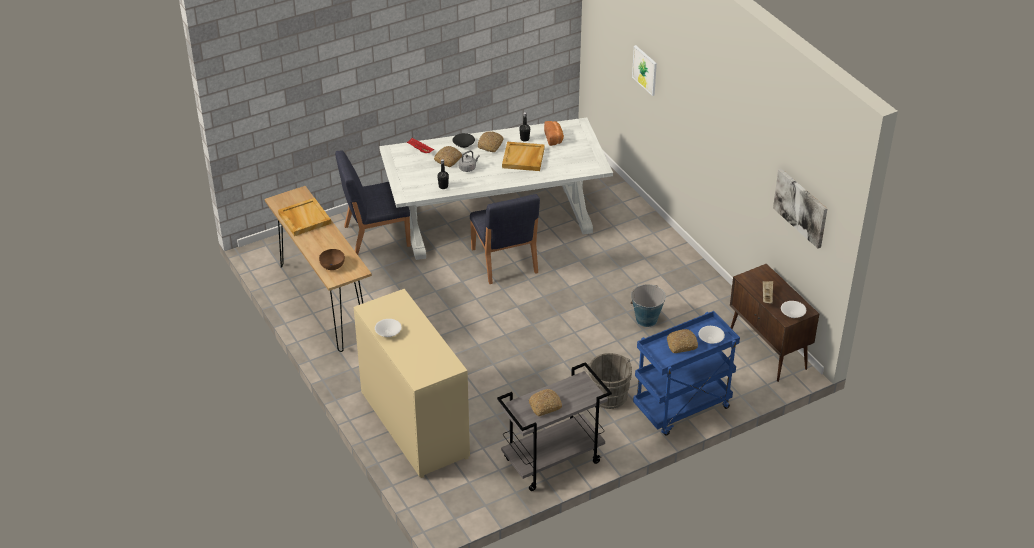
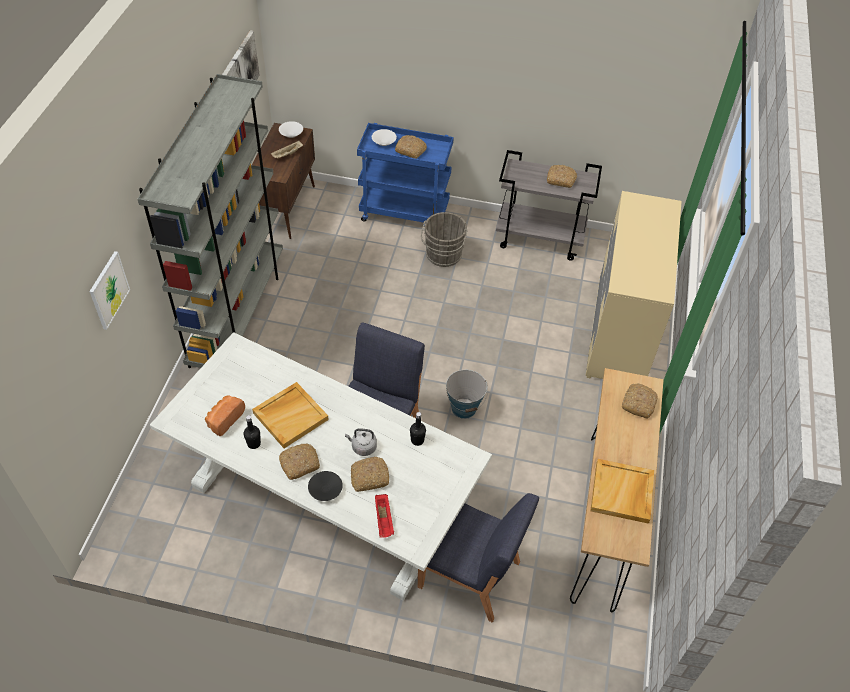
camera: 140 degrees left, 10 degrees up
brown bowl [319,249,345,270] -> bread [622,383,658,419]
white bowl [375,319,402,337] -> none
bucket [631,284,666,327] -> bucket moved to [446,370,488,419]
none -> grey bookcase [138,74,283,368]

